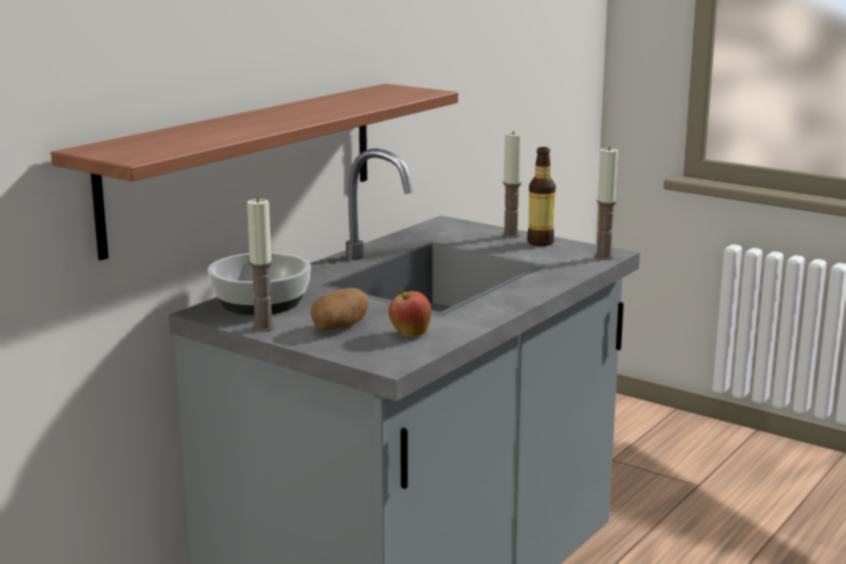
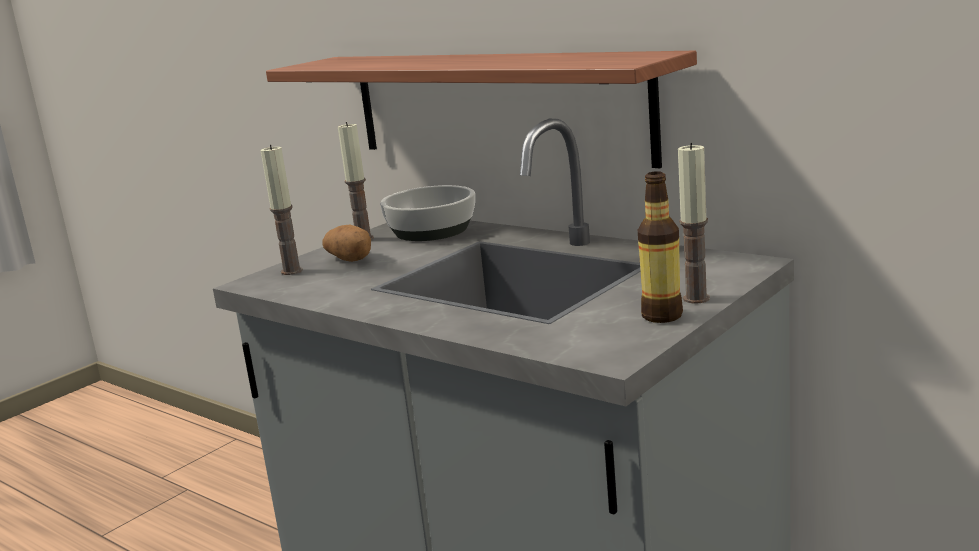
camera: 95 degrees right, 0 degrees up
apple [389,290,431,338] -> none
candle [594,146,618,260] -> candle moved to [261,145,303,275]

